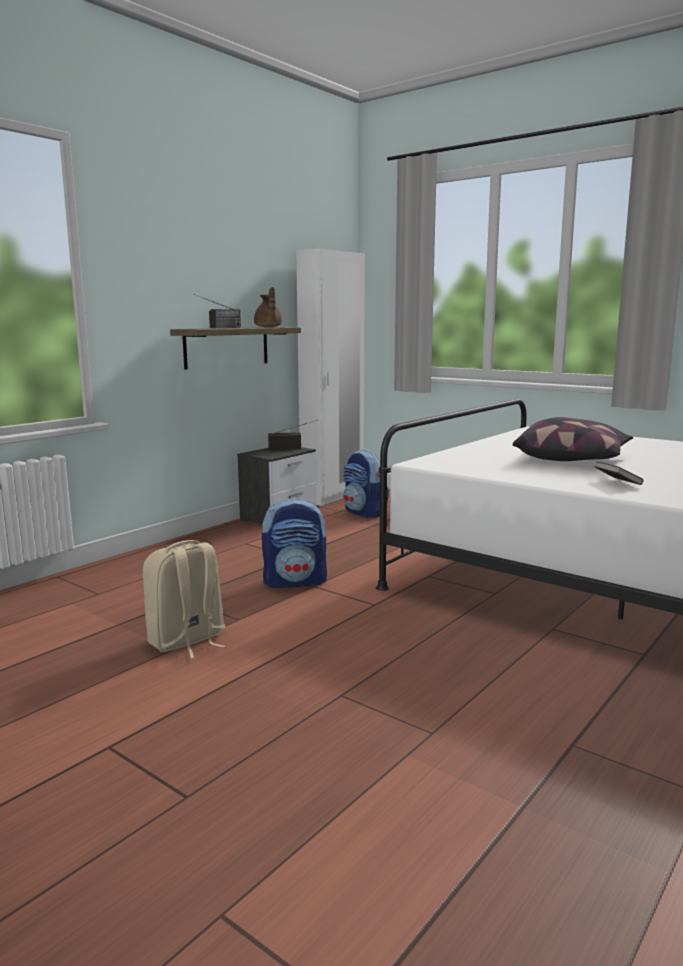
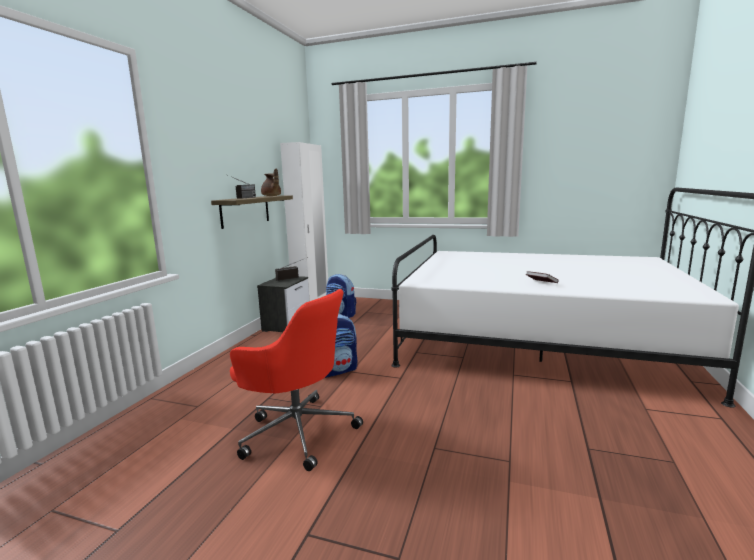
camera: 20 degrees left, 0 degrees up
beige backpack [143,540,226,659] -> red office chair [230,289,363,471]
pillow [513,417,633,461] -> none

